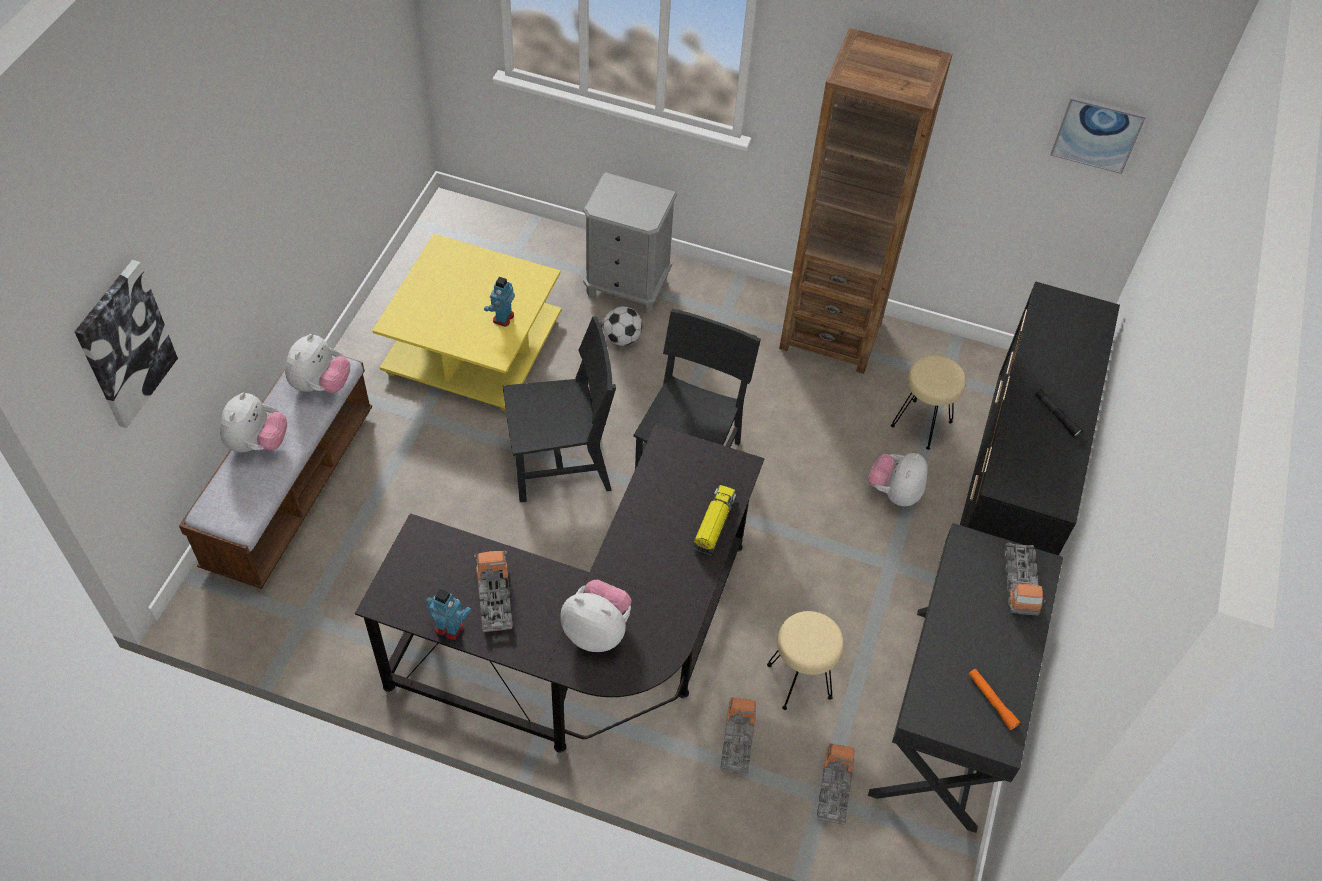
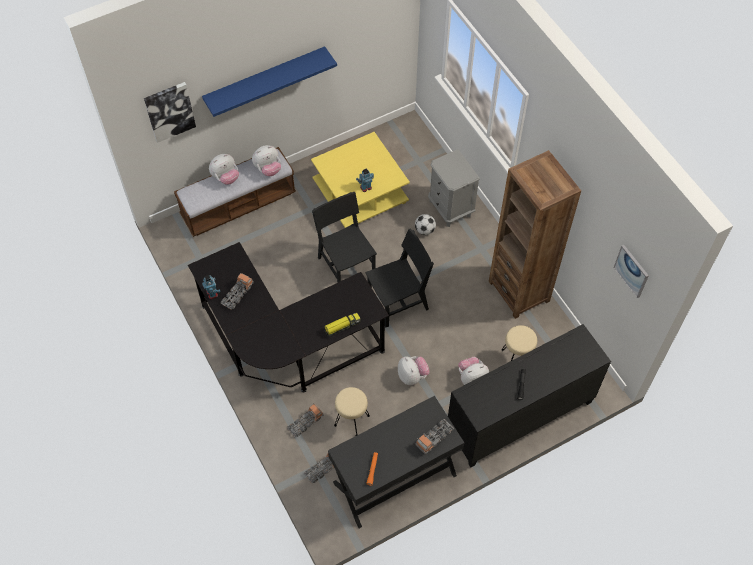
camera: 45 degrees right, 5 degrees up
black chair [503,316,616,502] -> black chair turned 150 degrees counterclockwise [312,192,377,283]
plush toy [560,580,632,652] -> plush toy moved to [398,356,430,385]
none -> blue shelf [202,46,337,117]

